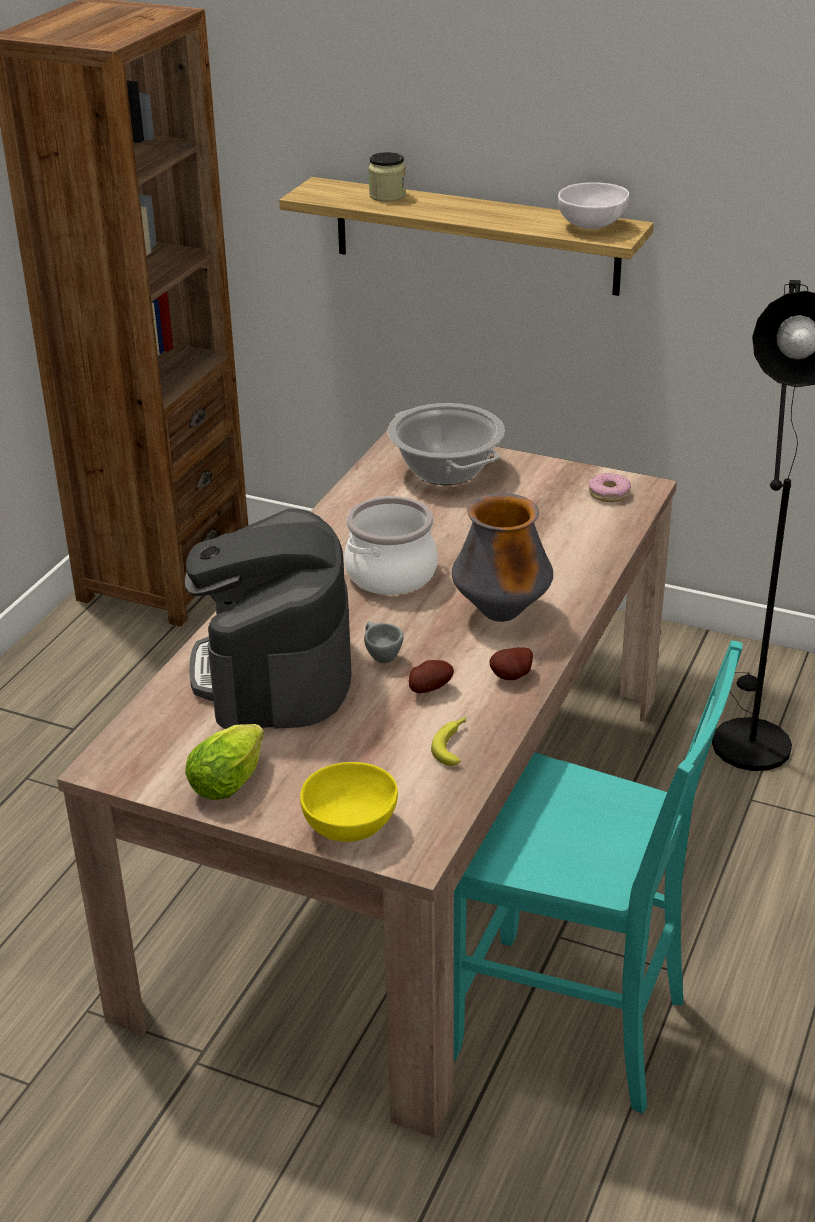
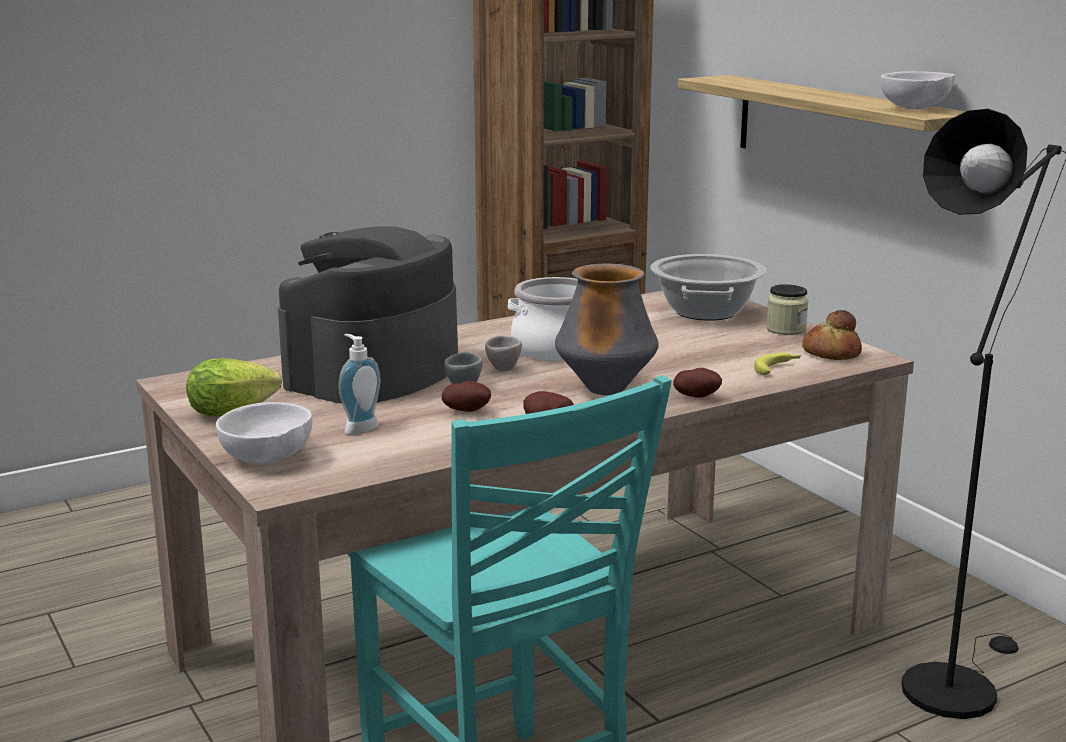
camera: 35 degrees right, 15 degrees down
yellow bowl [300,762,398,842] -> white bowl [216,402,312,464]
jar [368,152,406,202] -> jar moved to [766,284,808,335]
banana [431,717,466,766] -> banana moved to [754,353,801,375]
donut [588,473,631,502] -> bread [802,310,862,360]
none -> soap dispenser [339,334,380,435]
none -> beige cup [485,335,522,371]
none -> potato [673,368,722,398]

